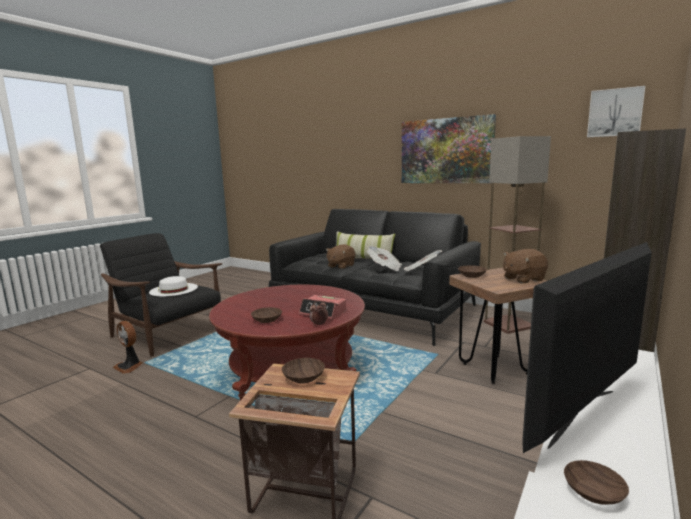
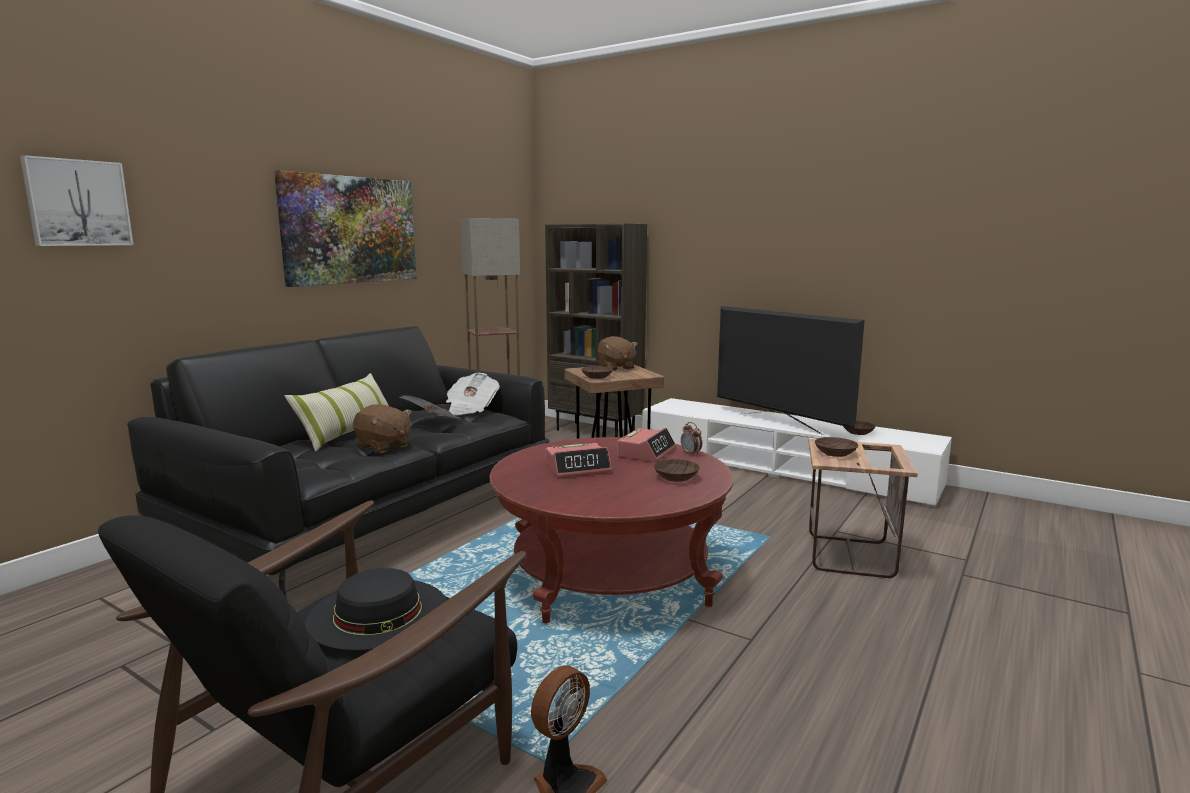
camera: 90 degrees left, 0 degrees up
white hat [149,276,198,296] -> black hat [306,568,446,651]
picture [587,86,645,137] -> picture moved to [20,155,133,246]
none -> alarm clock [546,443,612,478]

